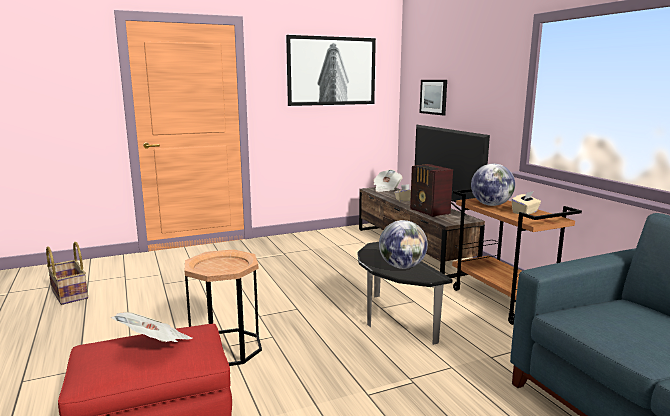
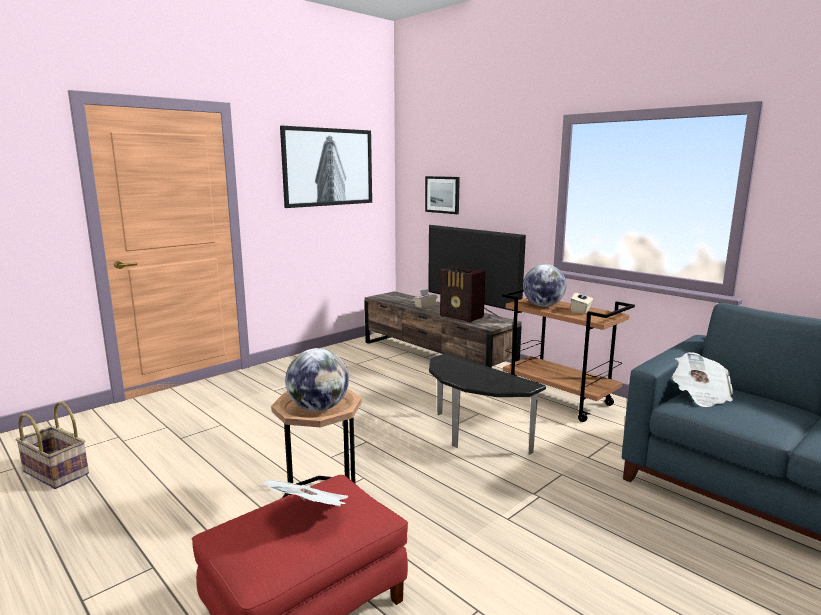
camera: 20 degrees left, 0 degrees up
newspaper [373,170,403,192] -> newspaper moved to [671,352,733,407]
globe [379,220,428,269] -> globe moved to [285,348,349,411]

